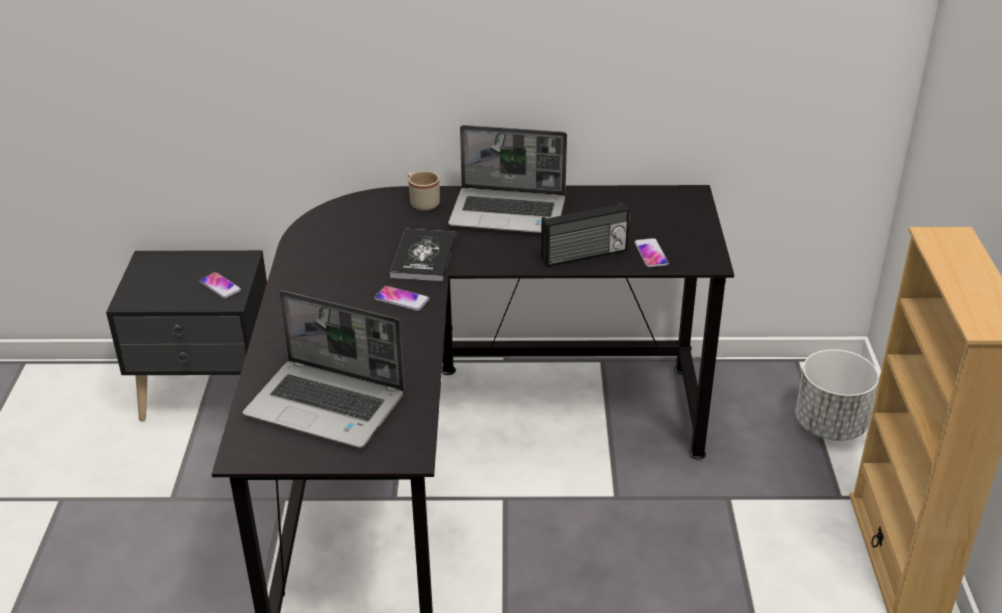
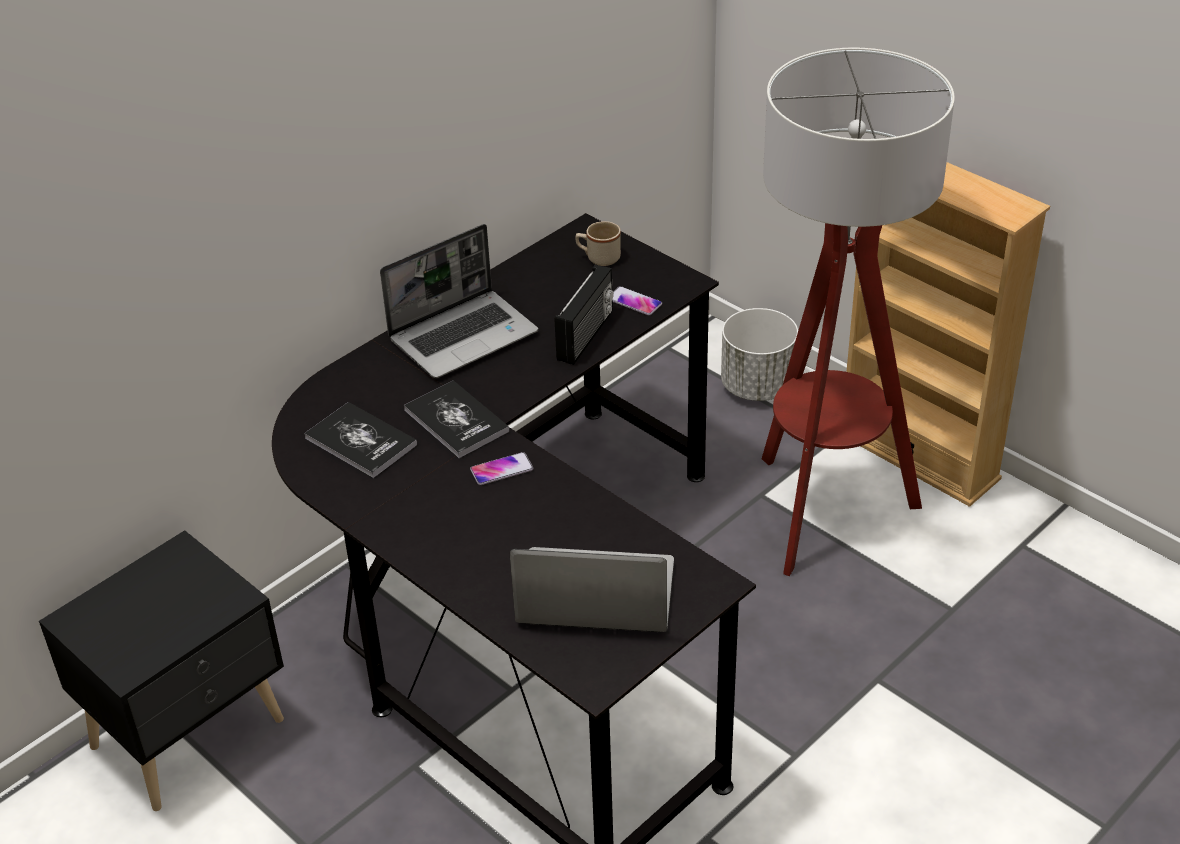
camera: 45 degrees left, 5 degrees up
phone [199,272,241,299] -> none
laptop [243,291,405,448] -> laptop turned 150 degrees counterclockwise [510,547,674,632]
beige mug [408,171,440,211] -> beige mug moved to [576,221,621,266]
none -> book [304,402,417,478]
none -> floor lamp [762,47,955,576]

